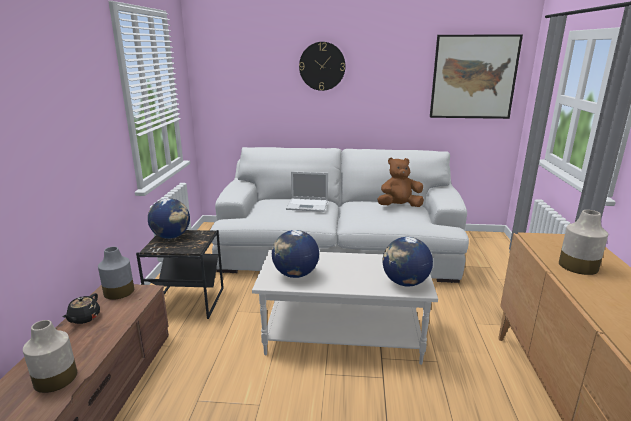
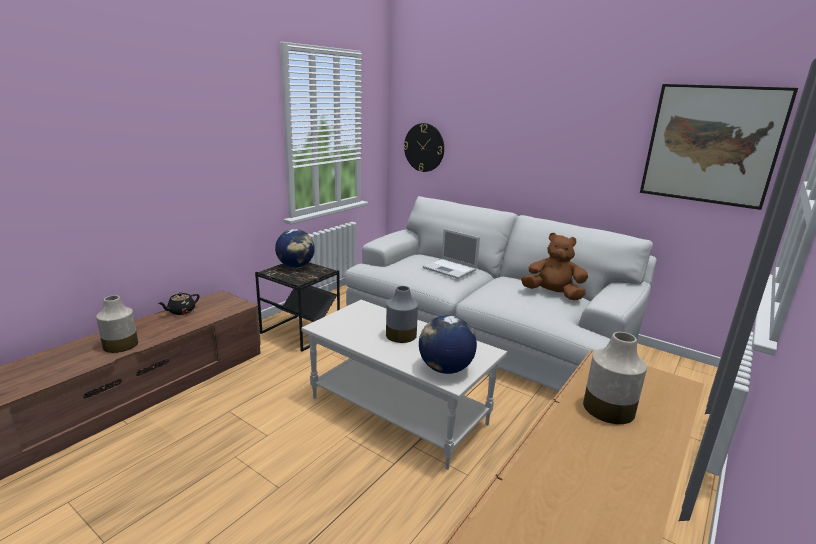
camera: 30 degrees right, 0 degrees up
grey vase [98,247,134,300] -> grey vase moved to [386,286,418,343]
globe [272,230,319,278] -> none
wall clock [299,42,346,91] -> wall clock moved to [404,123,444,172]

